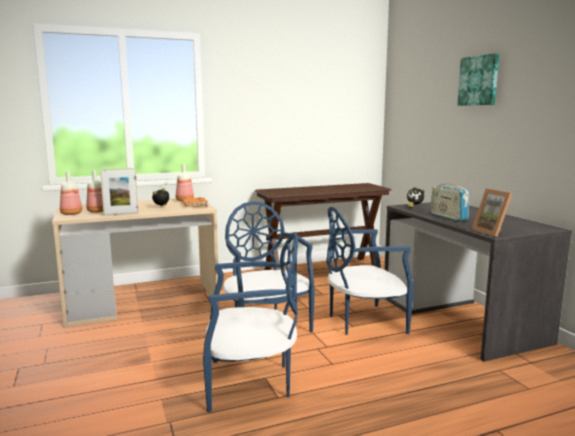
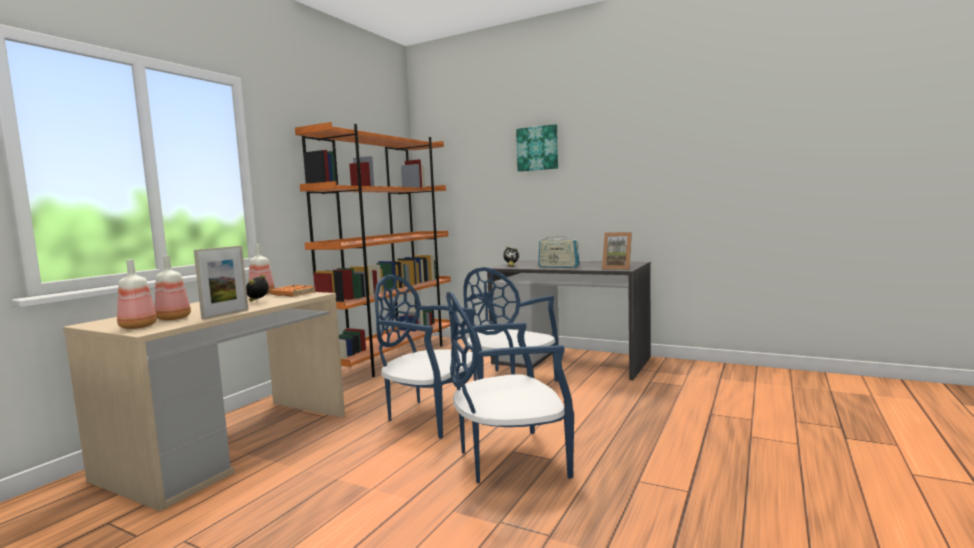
camera: 40 degrees left, 5 degrees down
blue chair [203,232,298,412] -> blue chair turned 150 degrees counterclockwise [446,292,574,483]
brown console table [254,183,391,270] -> orange bookcase [295,122,451,377]

